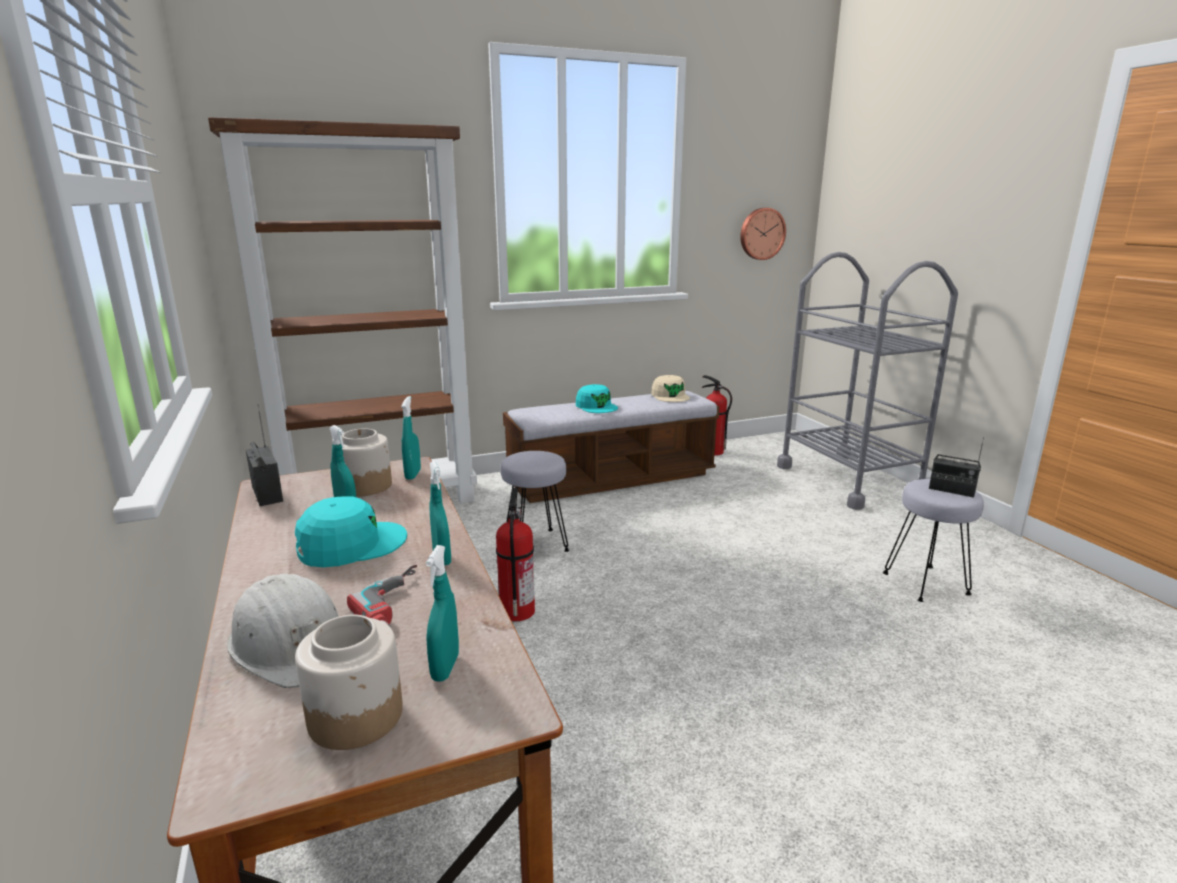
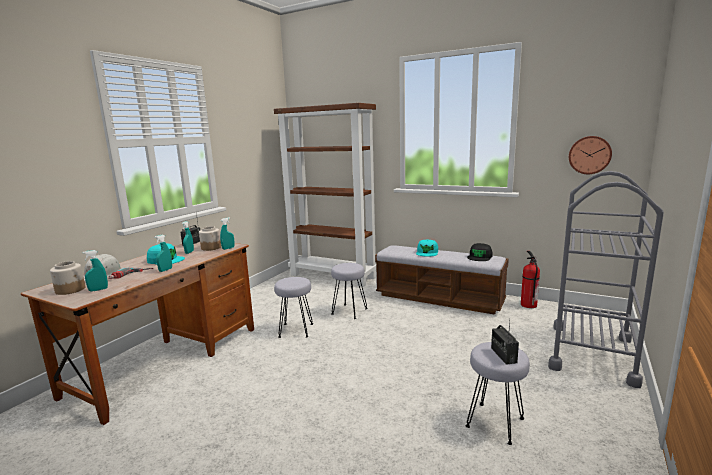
camera: 50 degrees right, 5 degrees down
fire extinguisher [496,488,535,621] -> grey stool [274,277,313,338]
beige cap [651,375,690,402] -> black cap [467,243,493,261]

